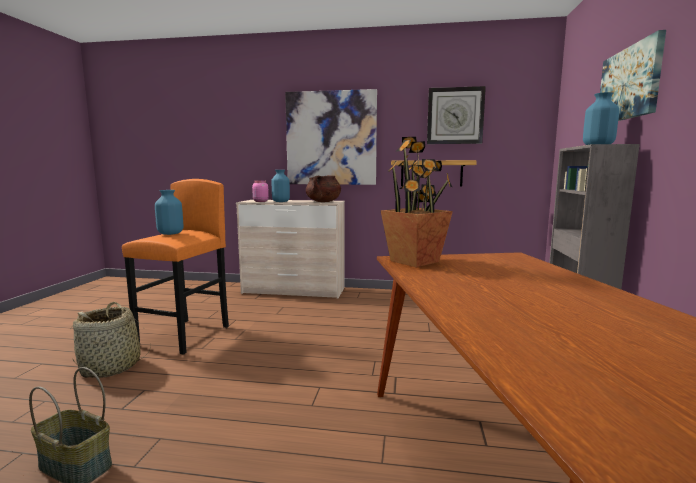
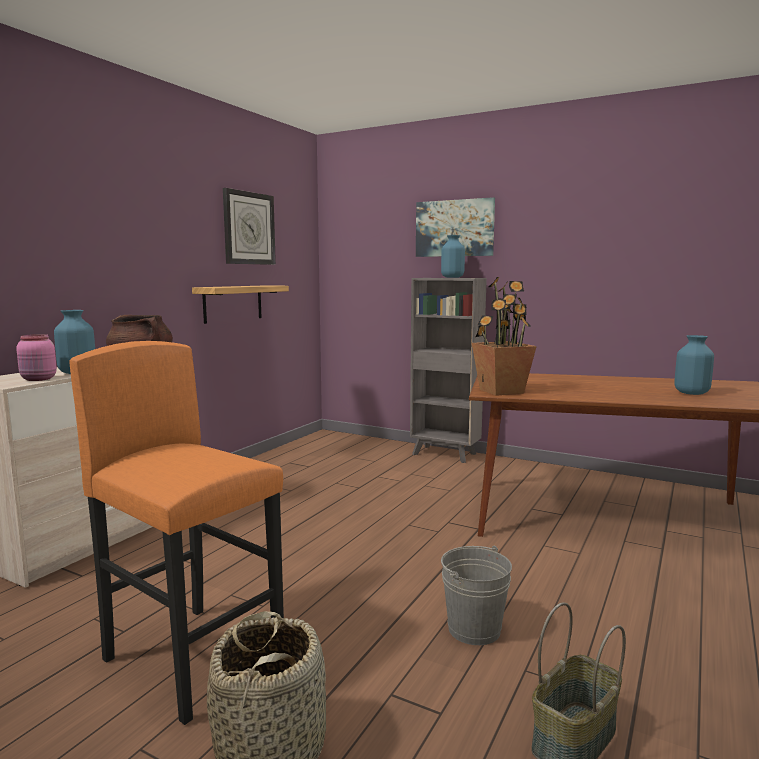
camera: 70 degrees left, 0 degrees up
blue vase [155,190,183,235] -> blue vase moved to [674,335,714,395]
picture [285,89,377,185] -> none
none -> grey bucket [441,546,512,645]

